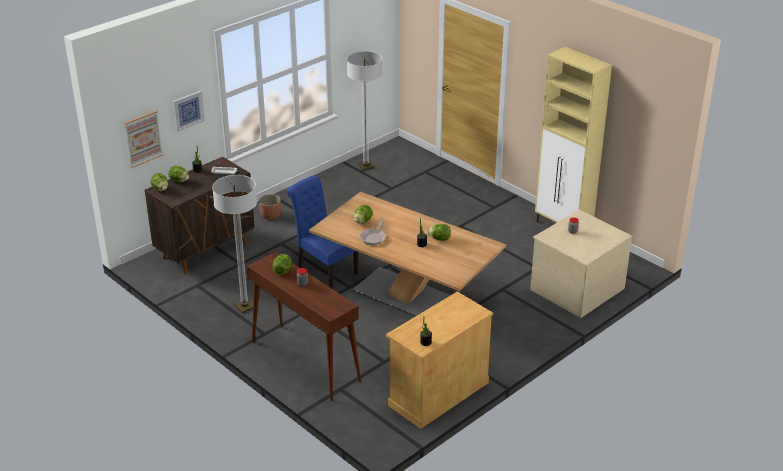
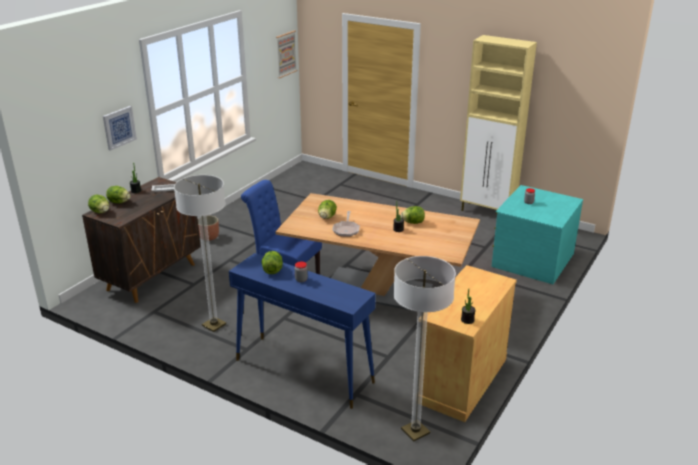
camera: 15 degrees left, 5 degrees down
picture [124,110,163,168] -> picture moved to [276,30,297,78]
brown console table [247,252,361,401] -> blue console table [229,253,376,409]
floor lamp [347,51,383,170] -> floor lamp moved to [393,256,456,442]
beige dresser [530,210,632,318] -> turquoise dresser [491,185,583,284]

